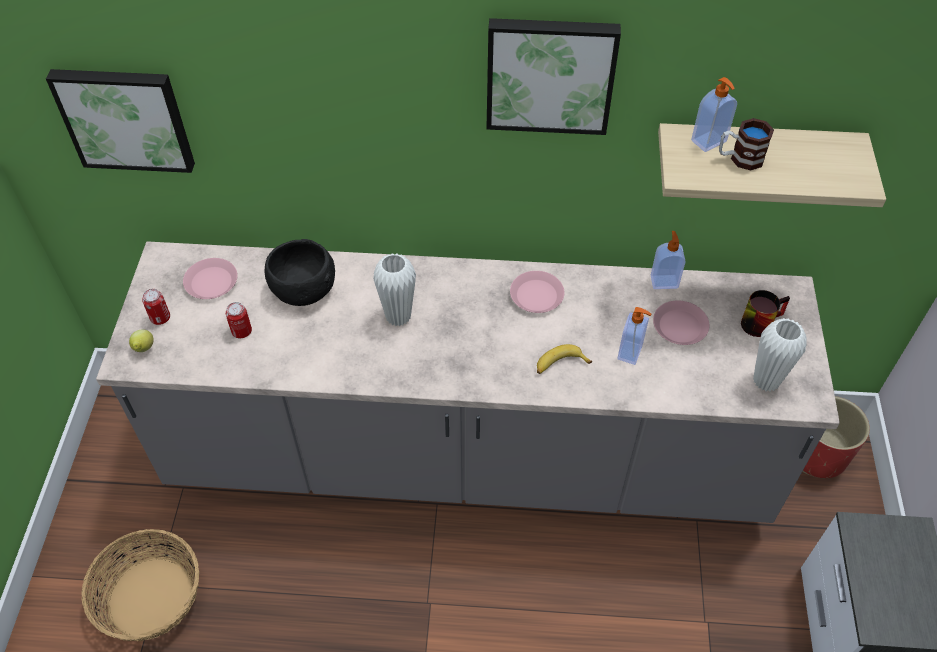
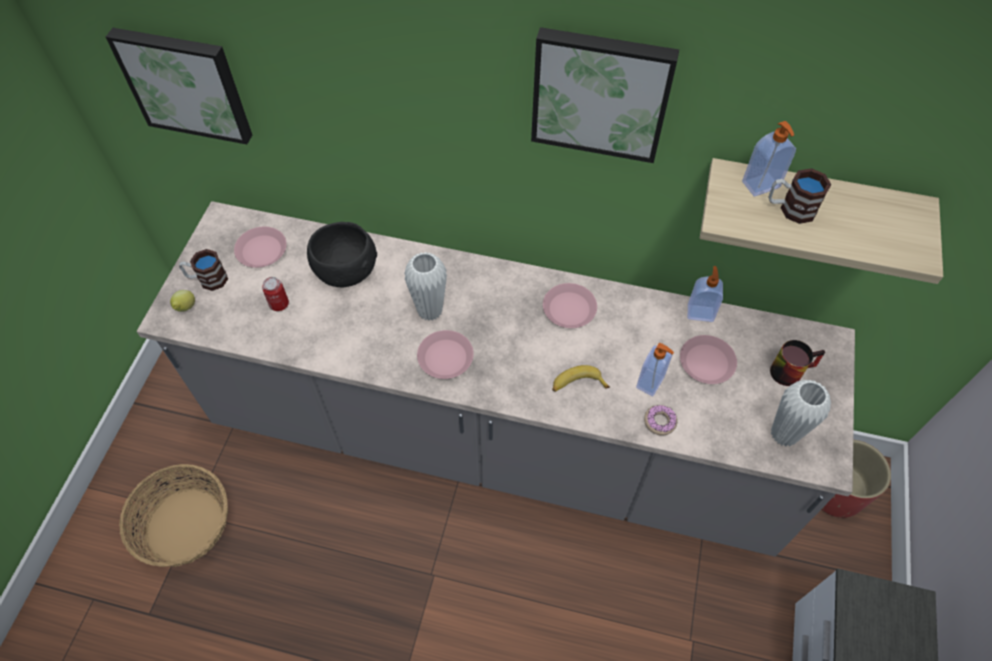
camera: 10 degrees right, 5 degrees up
can [142,289,170,325] -> mug [179,249,228,291]
none -> pink plate [417,330,474,379]
none -> donut [644,405,677,436]

